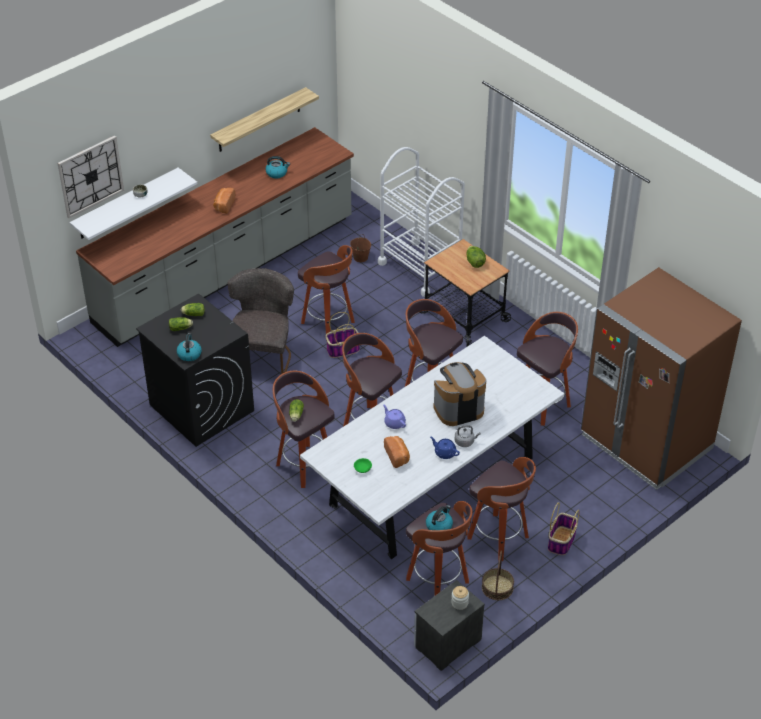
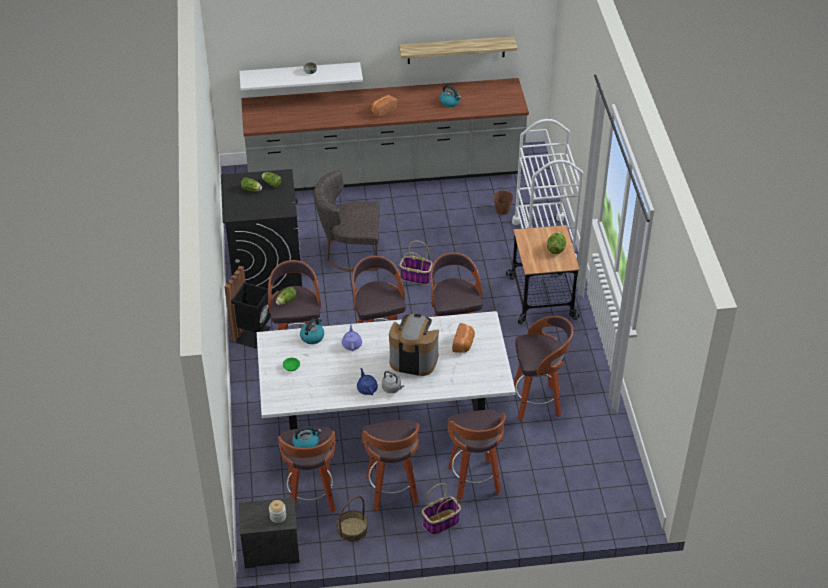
camera: 35 degrees right, 0 degrees up
wall clock [58,136,124,218] -> none
kettle [177,333,202,361] -> kettle moved to [300,318,324,344]
grey chair [228,268,294,374] -> grey chair turned 135 degrees counterclockwise [313,170,379,270]
stool [298,245,355,334] -> stool moved to [447,409,506,501]
bread [384,436,410,468] -> bread moved to [452,323,475,353]
brown fridge [581,267,742,490] -> none
none -> black trash can [224,266,271,349]

